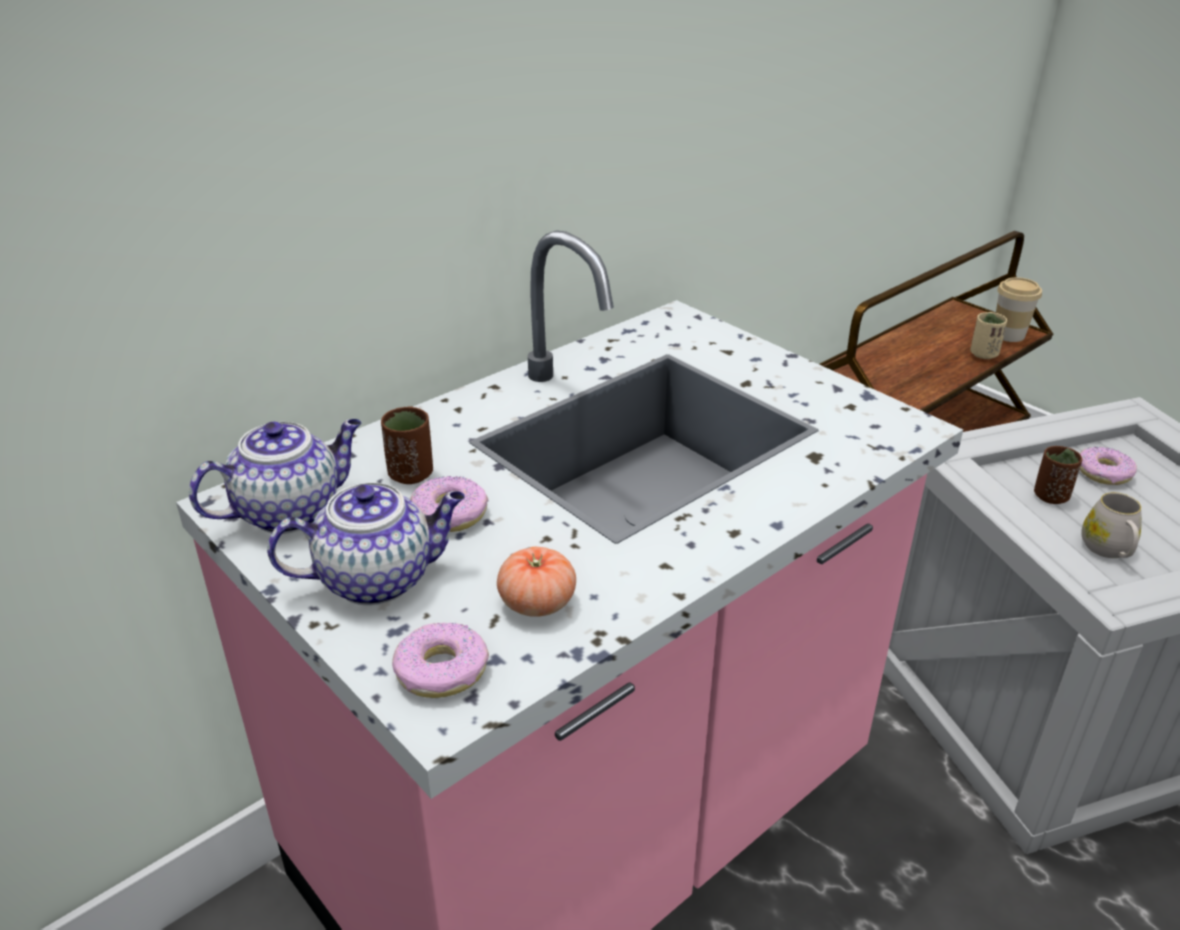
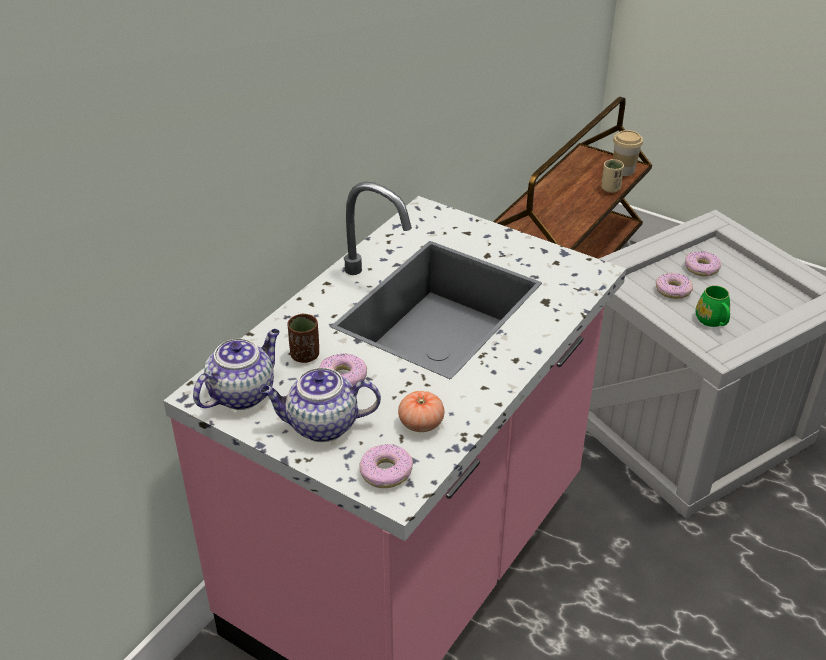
camera: 15 degrees left, 5 degrees up
teapot [267,483,465,605] -> teapot turned 150 degrees counterclockwise [260,368,381,442]
brown cup [1034,446,1082,504] -> donut [656,273,693,299]
white mug [1081,492,1142,558] -> green mug [696,285,730,327]

